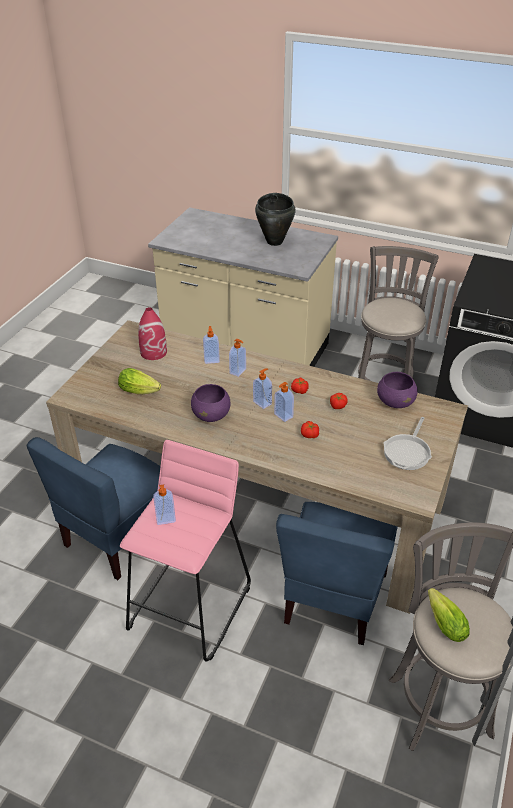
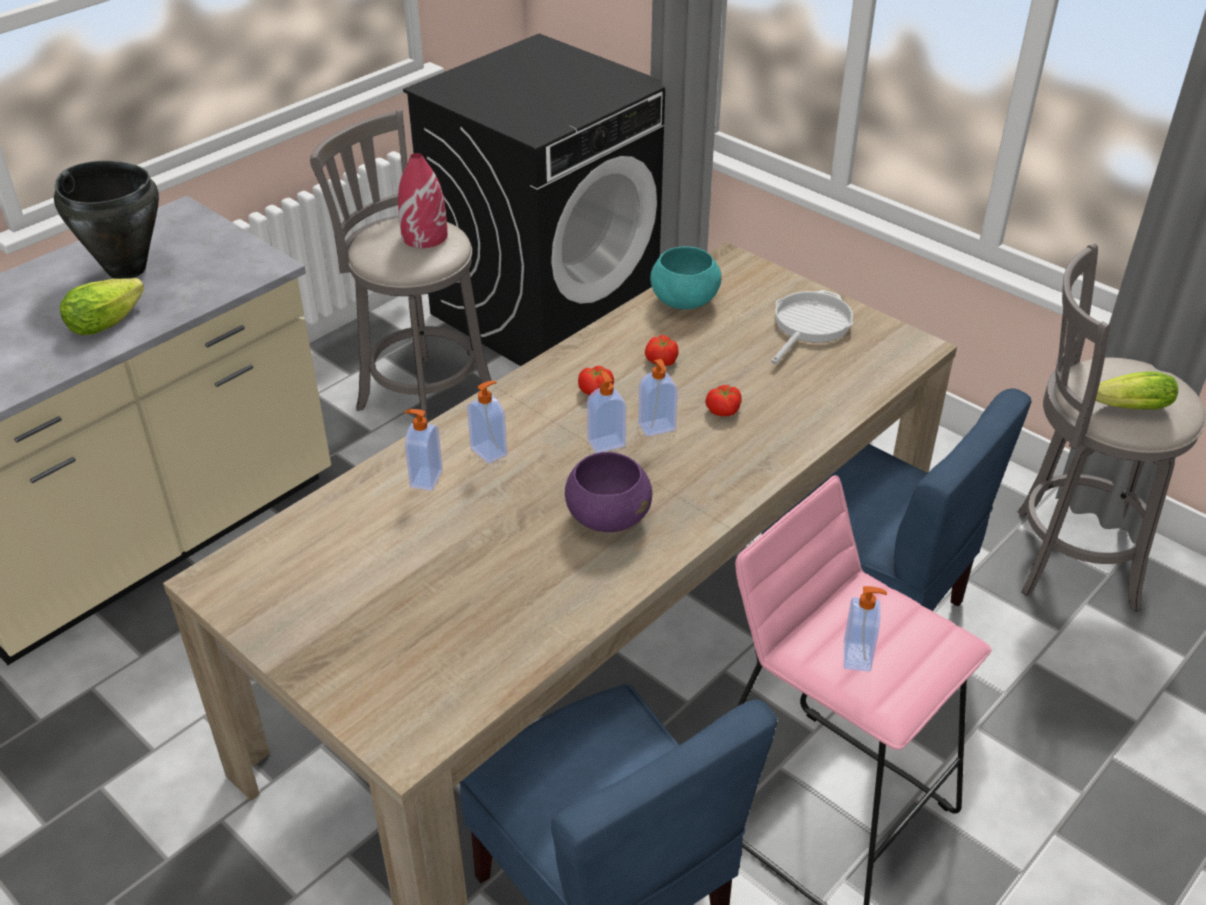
camera: 70 degrees left, 0 degrees up
lettuce [118,368,161,394] -> lettuce moved to [60,278,144,335]
red vase [138,307,167,360] -> red vase moved to [398,153,448,248]
purple bowl [377,372,418,408] -> turquoise bowl [650,247,721,309]
frying pan [383,417,432,470] -> frying pan turned 105 degrees counterclockwise [771,290,853,364]

